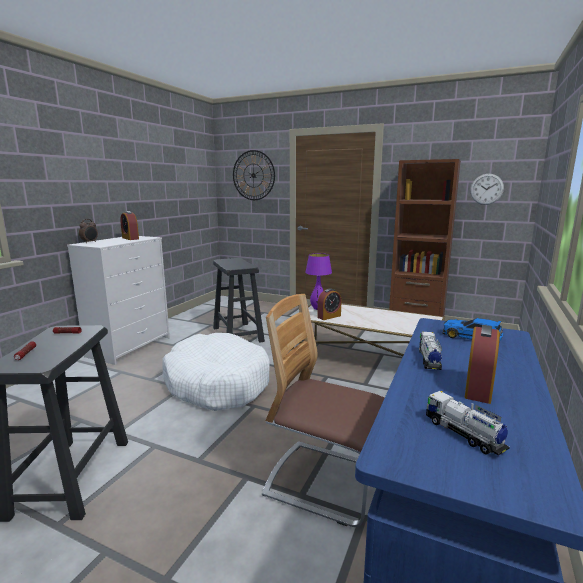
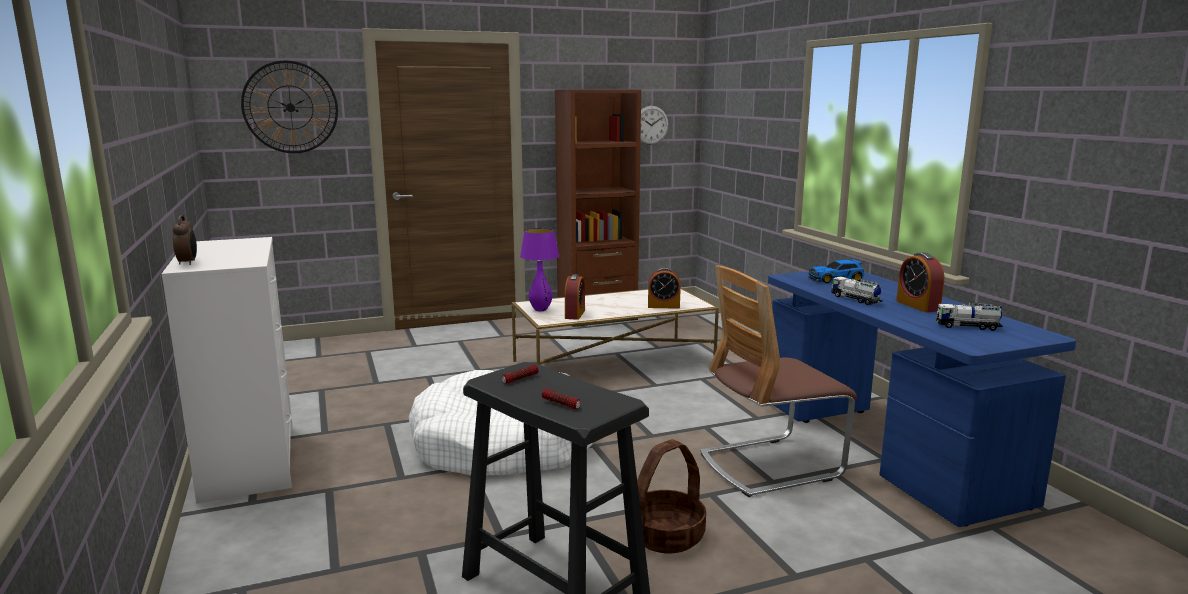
camera: 45 degrees left, 0 degrees up
alarm clock [120,211,139,240] -> alarm clock moved to [648,267,681,309]
black stool [213,258,265,342] -> none
none -> basket [637,439,706,553]

